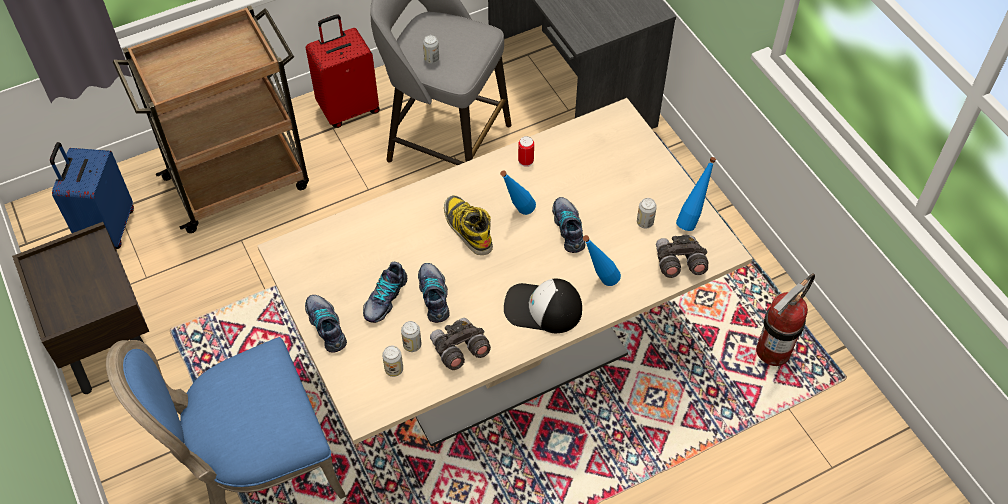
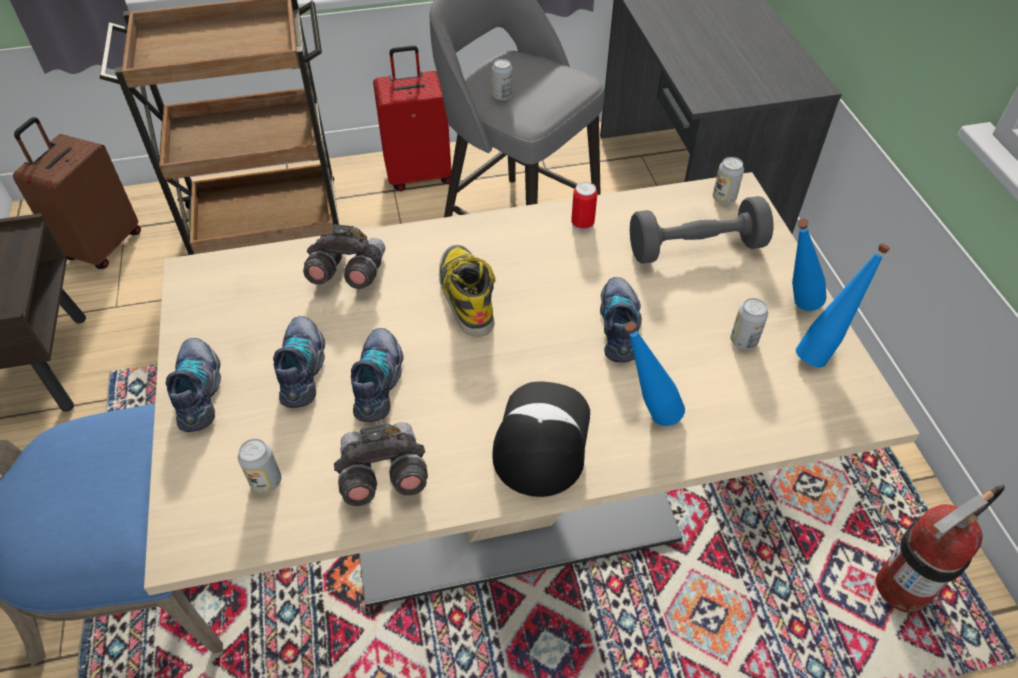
camera: 15 degrees right, 5 degrees down
blue suitcase [50,142,134,249] -> brown suitcase [13,117,141,269]
shoe [363,262,407,323] -> shoe turned 135 degrees clockwise [273,316,325,408]
can [401,321,421,352] -> can moved to [713,157,744,204]
blue bottle [500,170,536,215] -> blue bottle moved to [792,219,827,311]
cap [504,279,582,333] -> cap turned 75 degrees clockwise [492,382,590,497]
grey binoculars [656,234,708,278] -> grey binoculars moved to [303,224,385,289]
none -> grey dumbbell [630,196,773,264]

